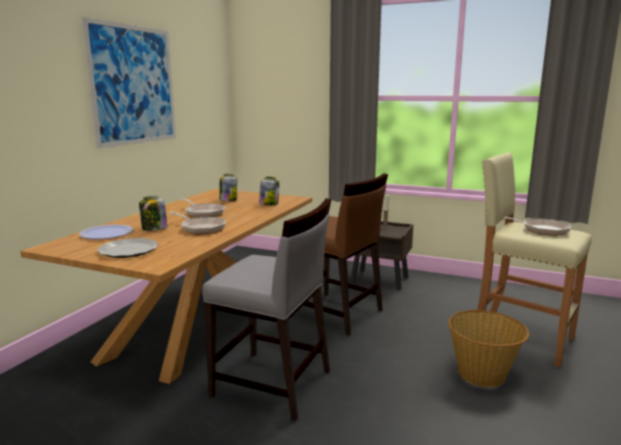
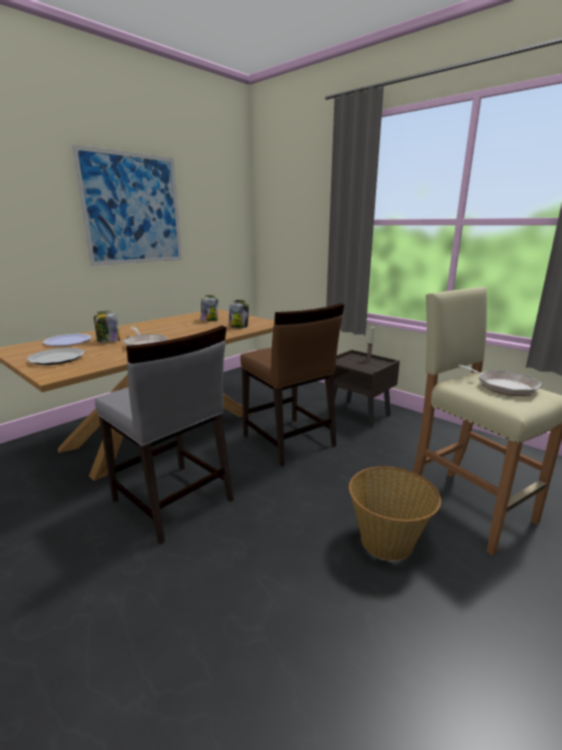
camera: 20 degrees right, 5 degrees up
frying pan [180,198,226,218] -> none

